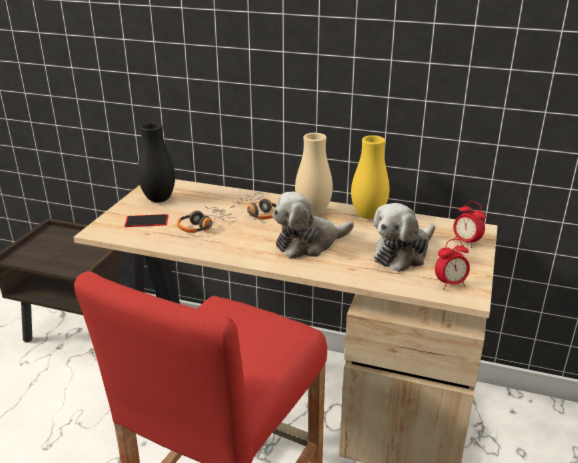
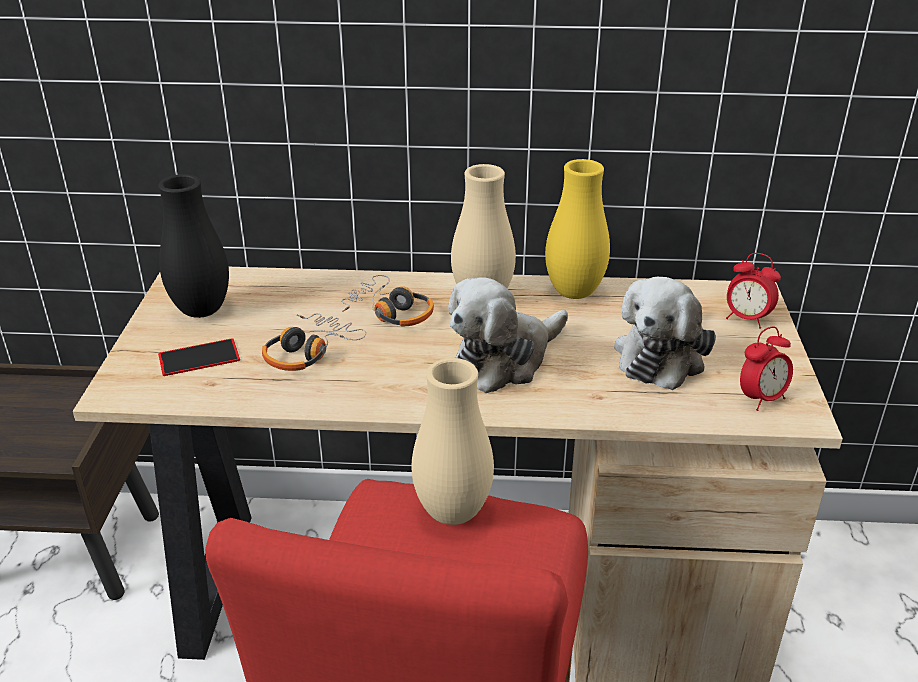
camera: 15 degrees left, 5 degrees up
none -> beige vase [412,358,494,525]

